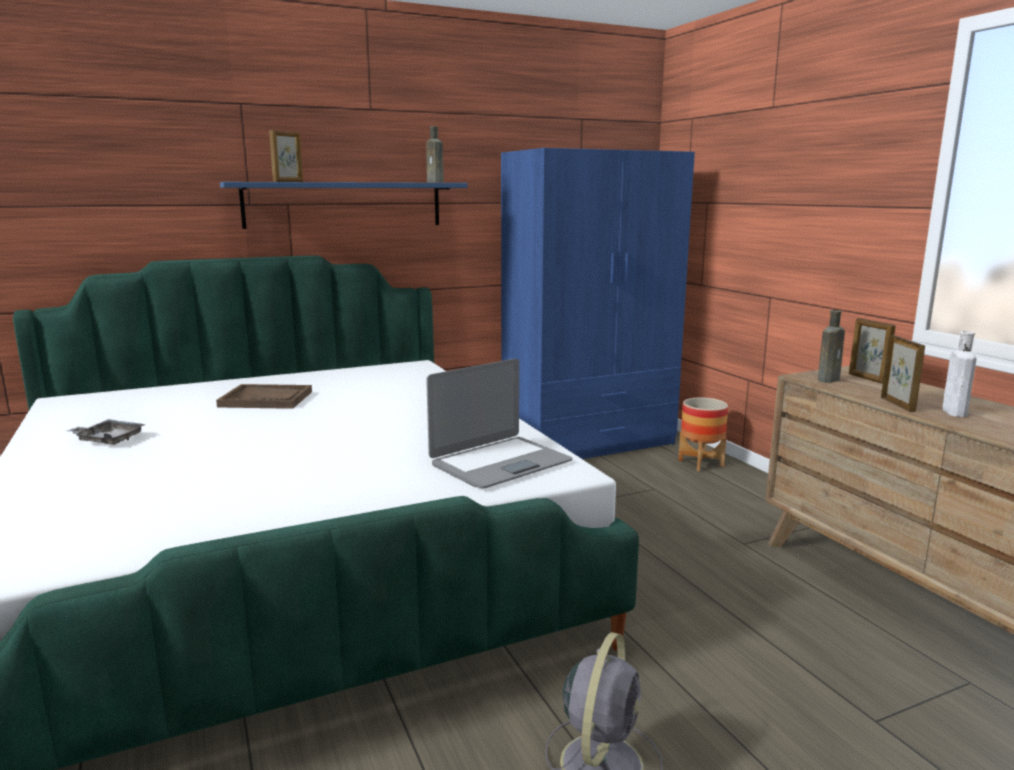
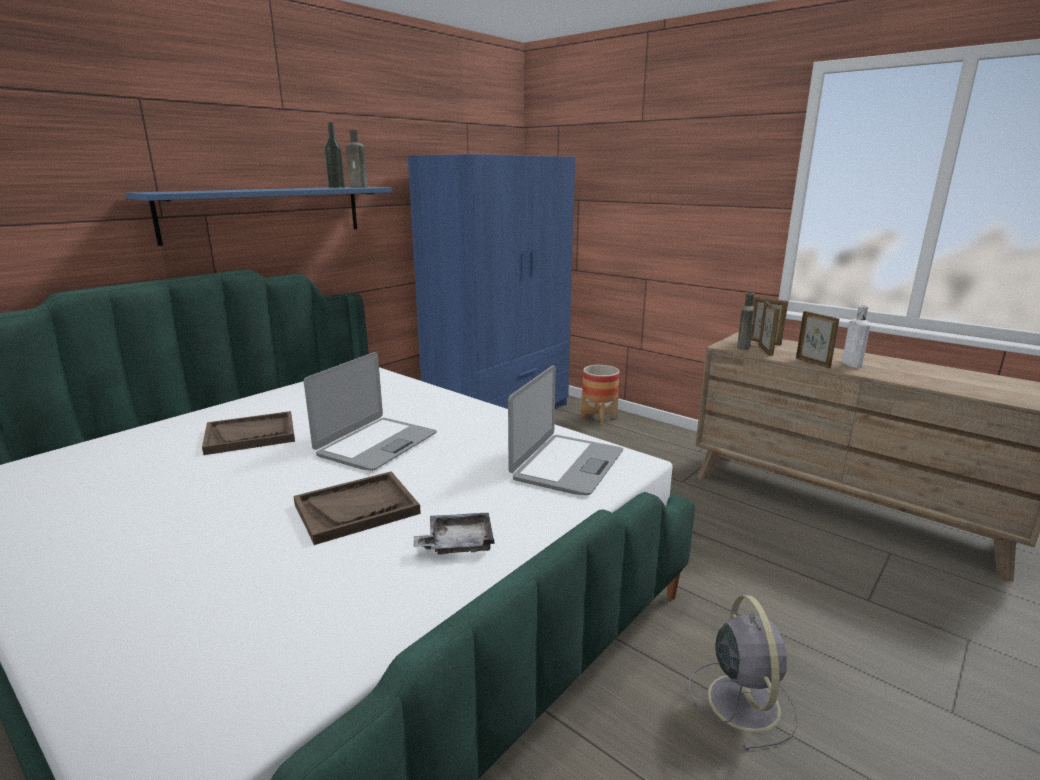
camera: 25 degrees left, 5 degrees up
grey tray [67,419,146,445] -> grey tray moved to [414,512,495,555]
picture frame [269,130,303,182] -> picture frame moved to [758,302,780,356]
none -> brown tray [293,471,421,545]
none -> laptop [304,352,437,471]
none -> bottle [324,122,345,188]

